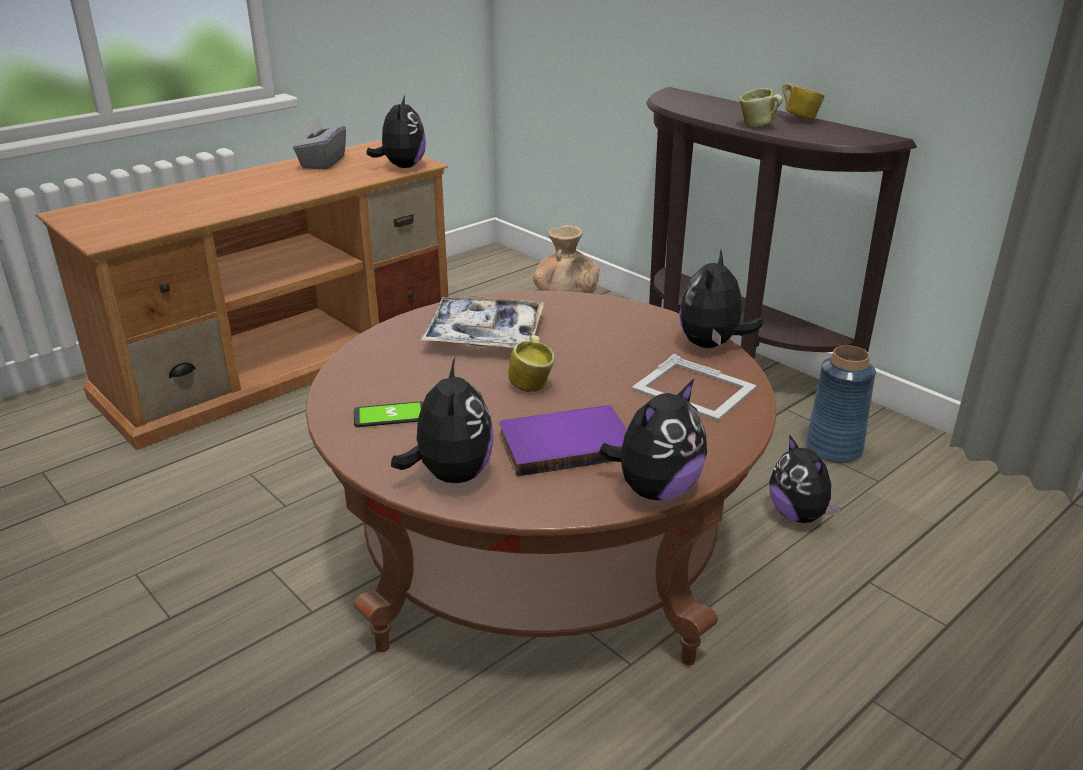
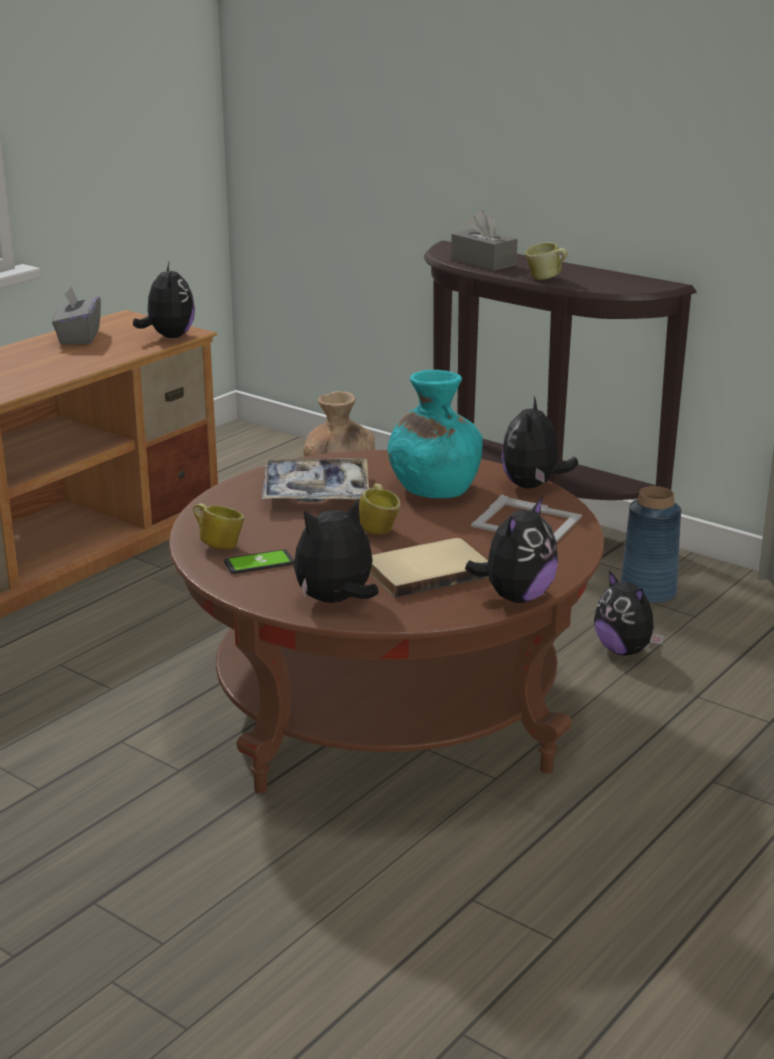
camera: 10 degrees left, 5 degrees down
plush toy [391,358,494,483] -> plush toy turned 105 degrees counterclockwise [294,499,379,603]
purple book [499,405,627,477] -> beige book [370,538,489,598]
mug [782,84,825,121] -> mug moved to [193,503,244,550]
none -> turquoise vase [387,369,483,498]
none -> grey tissue box [451,210,517,271]

